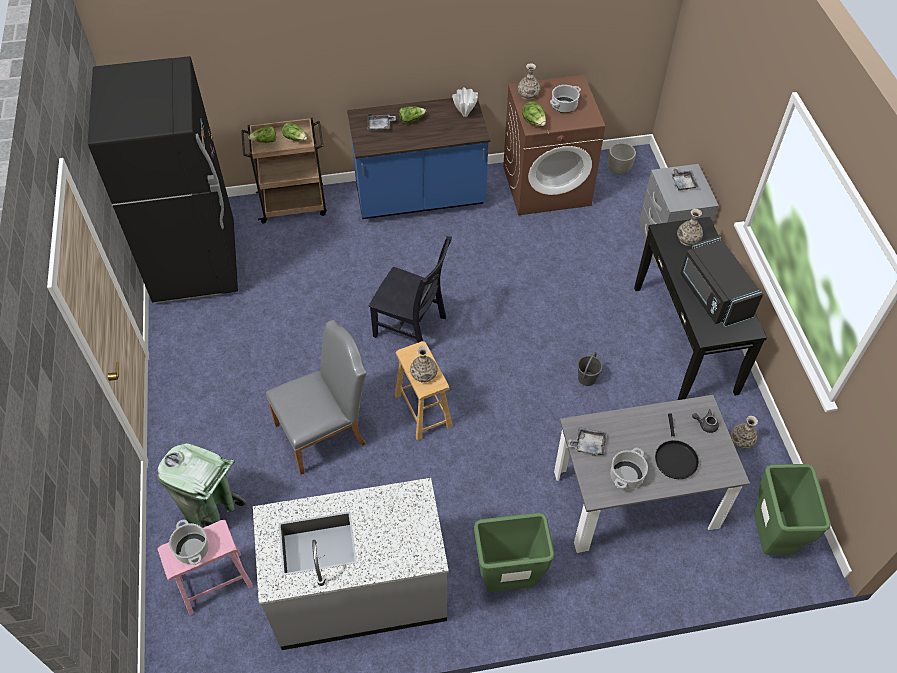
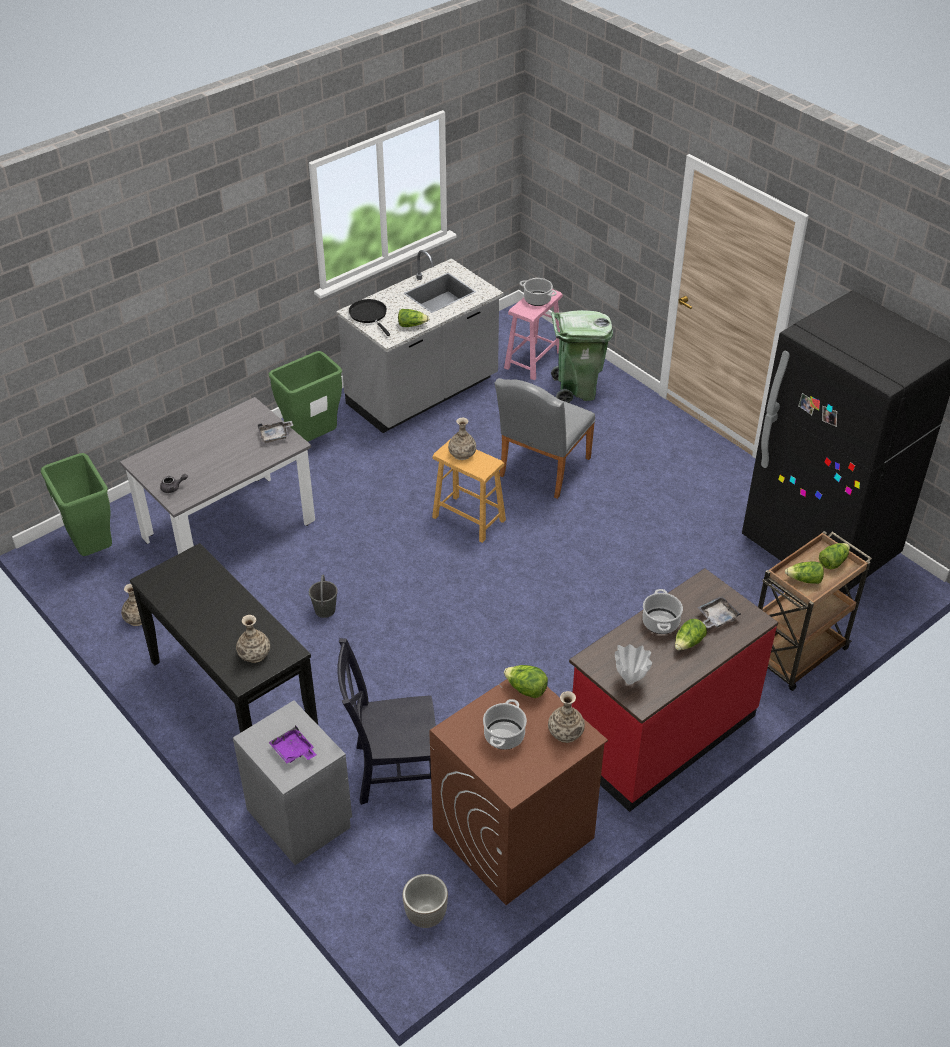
camera: 150 degrees right, 10 degrees down
blue counter [347,98,490,219] -> red counter [569,568,778,812]
black chair [369,236,452,343] -> black chair moved to [337,638,436,805]
cooking pot [610,448,648,489] -> cooking pot moved to [642,589,683,634]
black frying pan [655,413,699,479] -> black frying pan moved to [349,299,390,336]
grey tray [671,168,699,191] -> purple tray [268,725,316,763]
black microwave [680,236,763,327] -> none
none -> lettuce [398,309,429,327]

